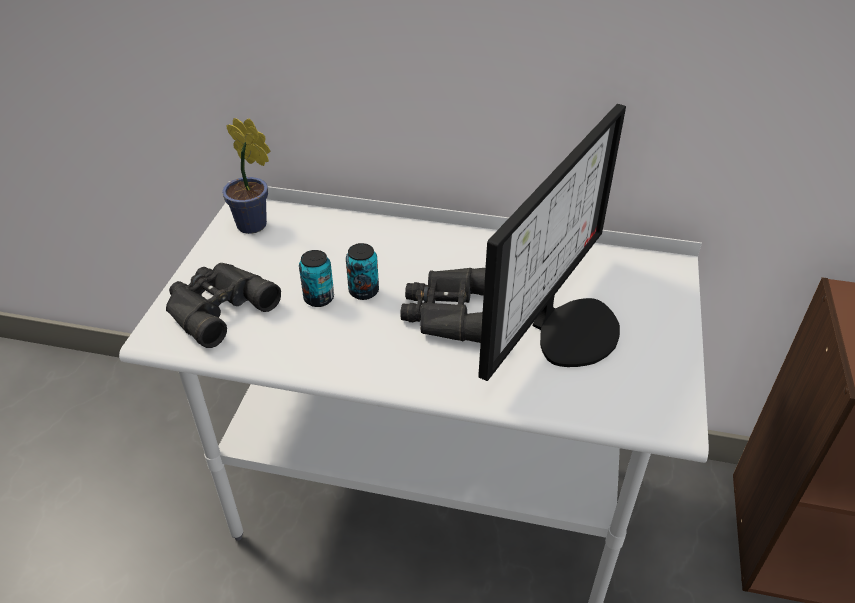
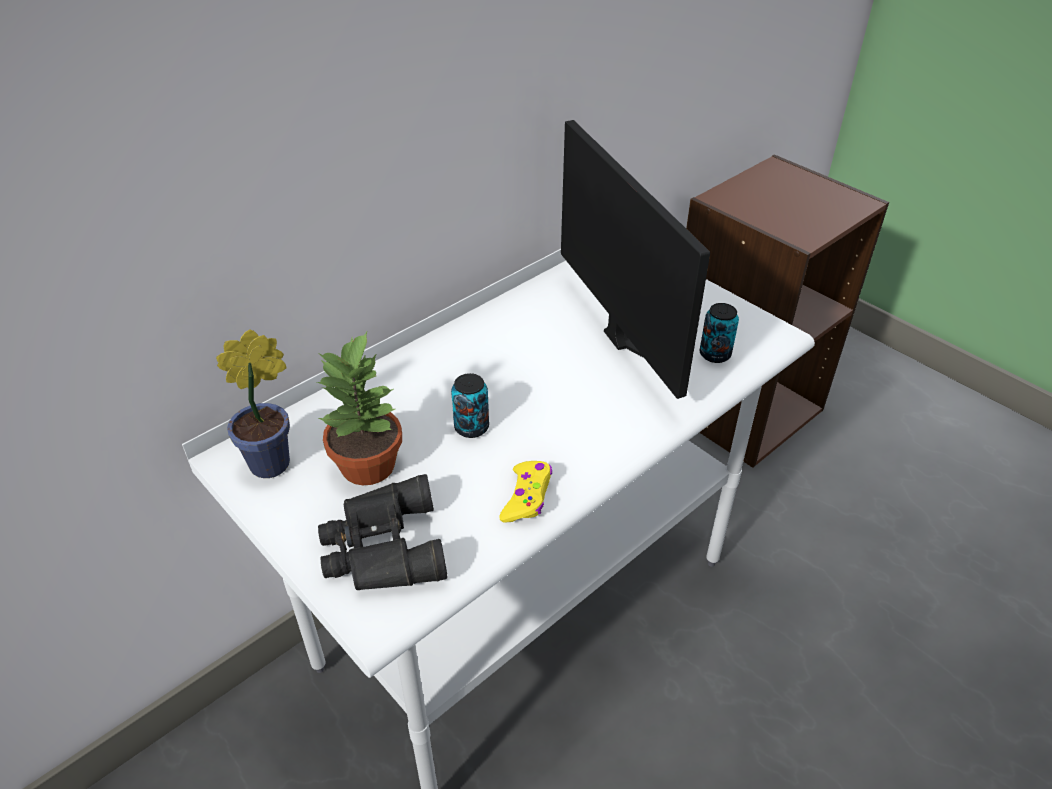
camera: 55 degrees left, 0 degrees up
can [299,250,334,307] -> can moved to [700,303,739,363]
black binoculars [400,268,485,343] -> none
none -> potted plant [317,332,402,485]
none -> yellow game controller [499,461,552,523]

